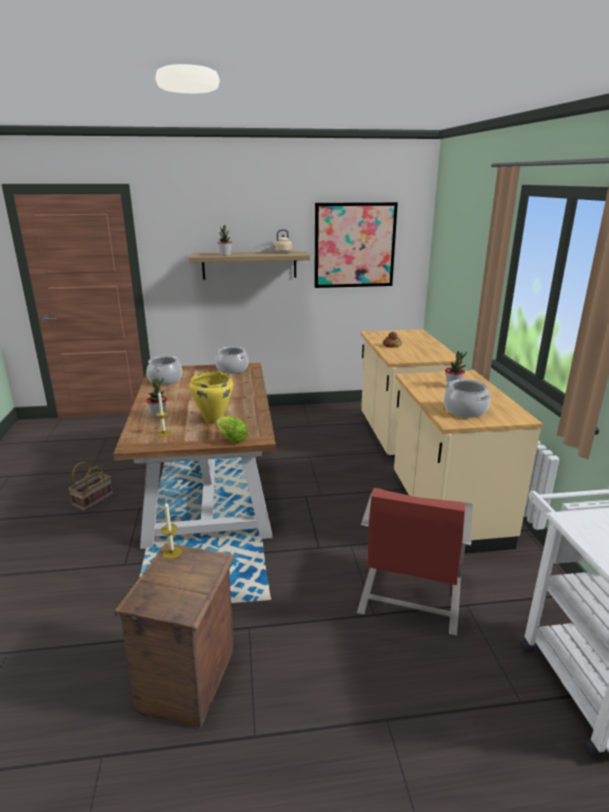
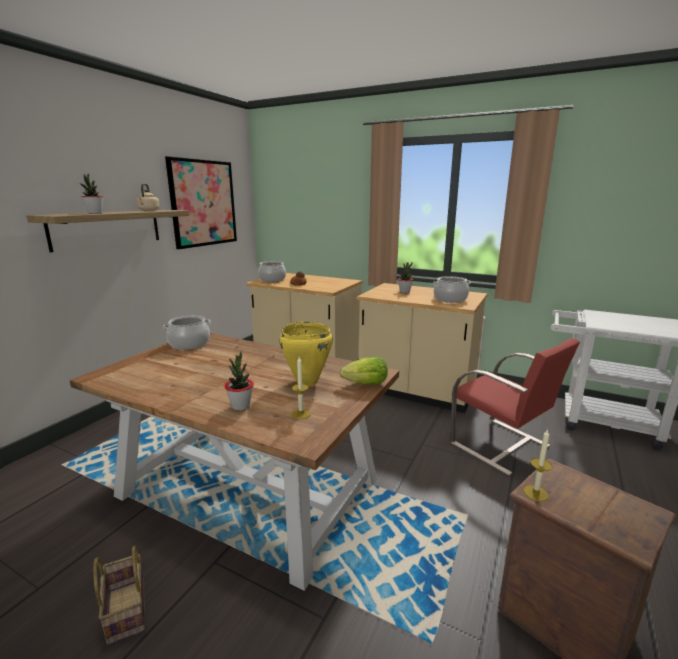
camera: 55 degrees left, 5 degrees down
cooking pot [147,356,182,385] -> cooking pot moved to [258,261,286,282]

